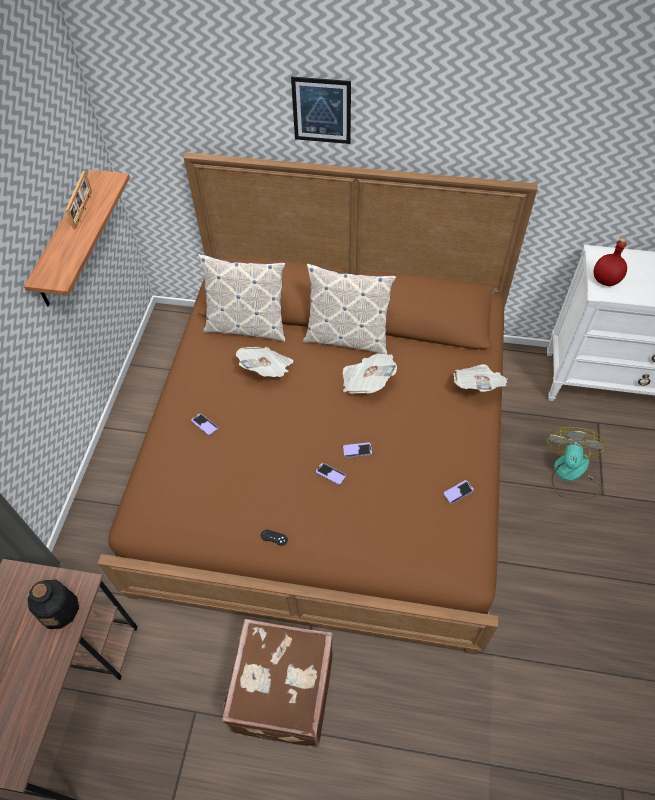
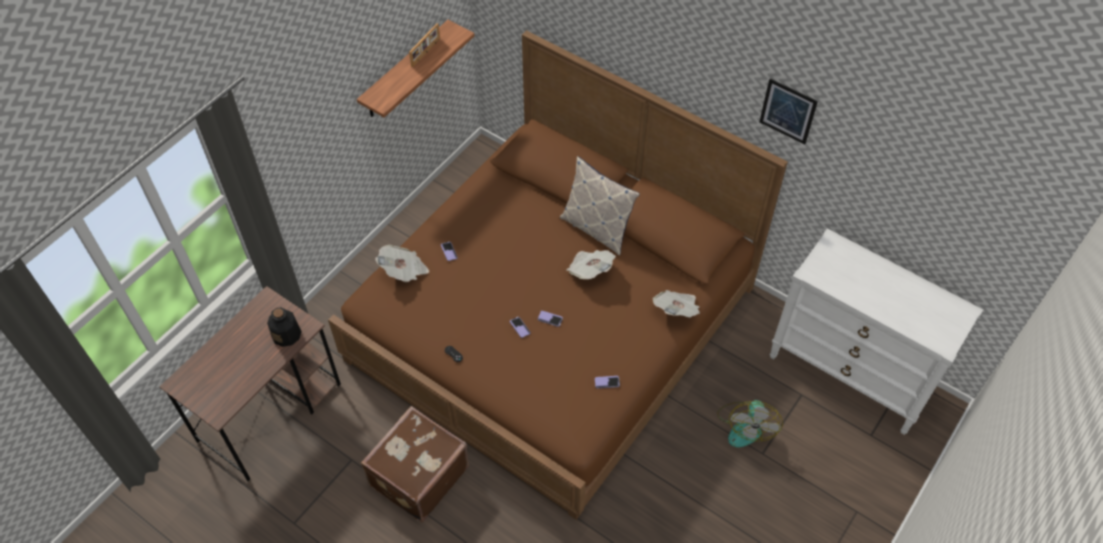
camera: 25 degrees right, 0 degrees up
pillow [198,254,286,342] -> none
newspaper [236,347,294,377] -> newspaper moved to [375,245,429,282]
picture [291,76,351,144] -> picture moved to [760,79,818,145]
fan [546,427,606,500] -> fan turned 150 degrees clockwise [717,400,783,447]
red bottle [594,238,627,286] -> none

